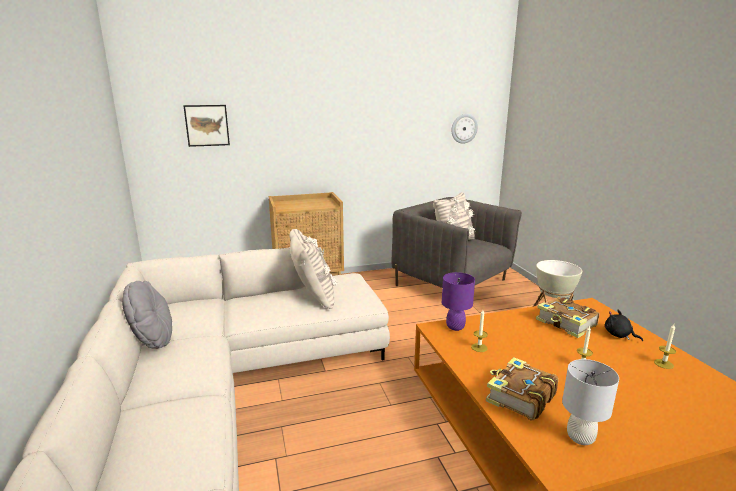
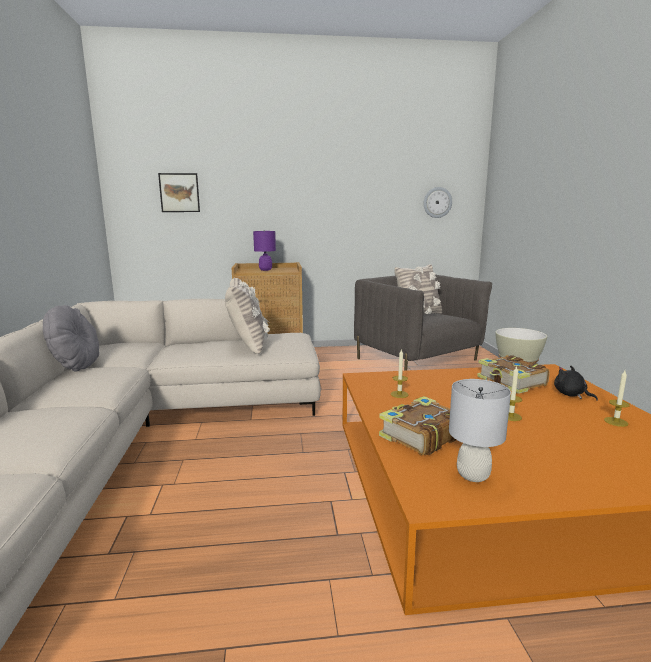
camera: 10 degrees right, 5 degrees down
purple table lamp [442,272,475,331] -> purple table lamp moved to [253,231,276,271]

